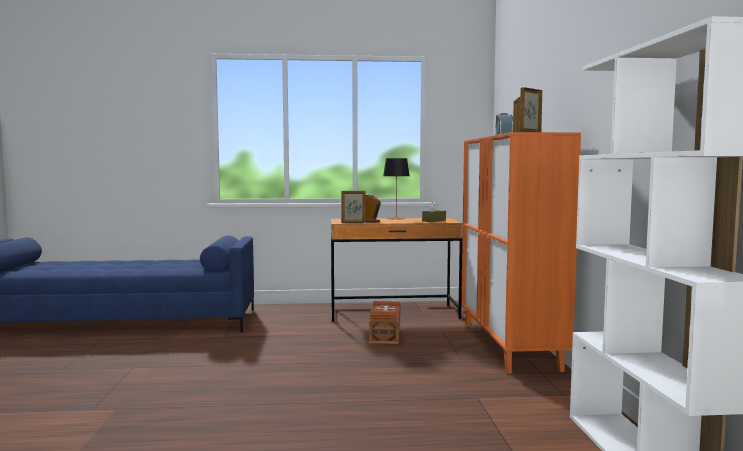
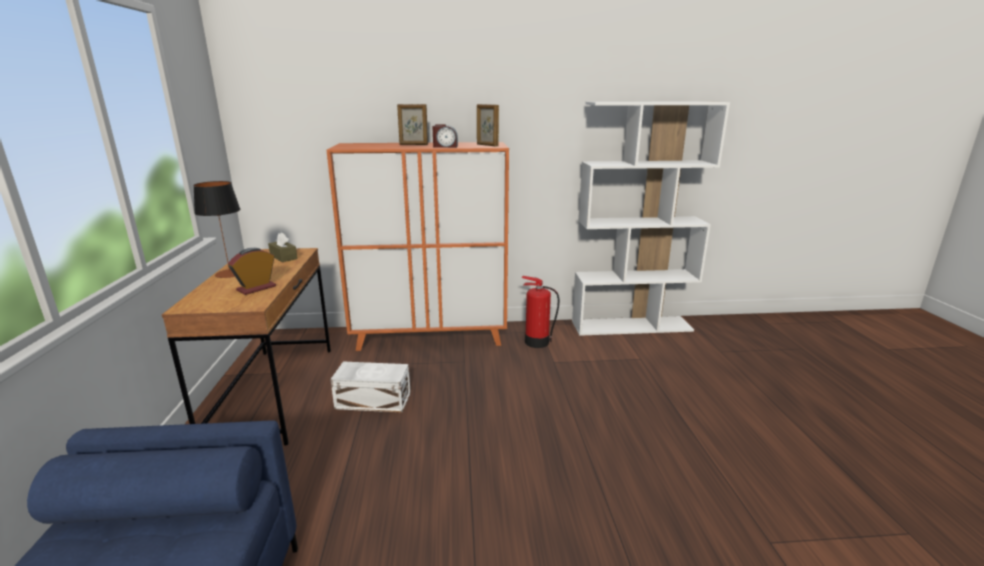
camera: 90 degrees left, 15 degrees up
picture frame [341,191,366,223] -> none
brown storage box [369,301,400,344] -> white storage box [331,362,411,412]
none -> fire extinguisher [521,276,560,348]

